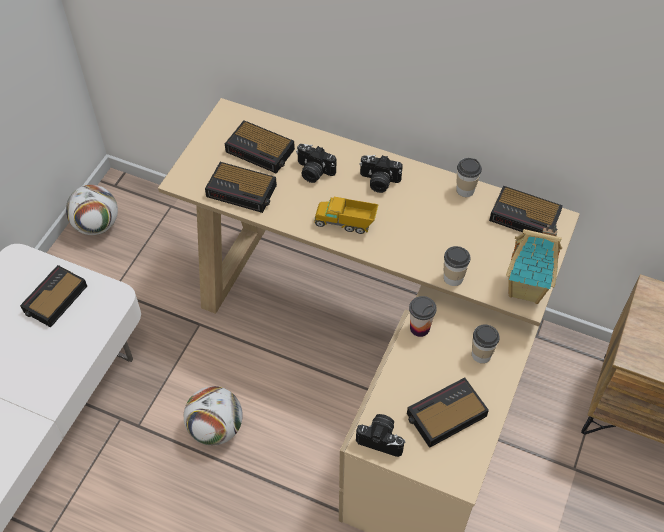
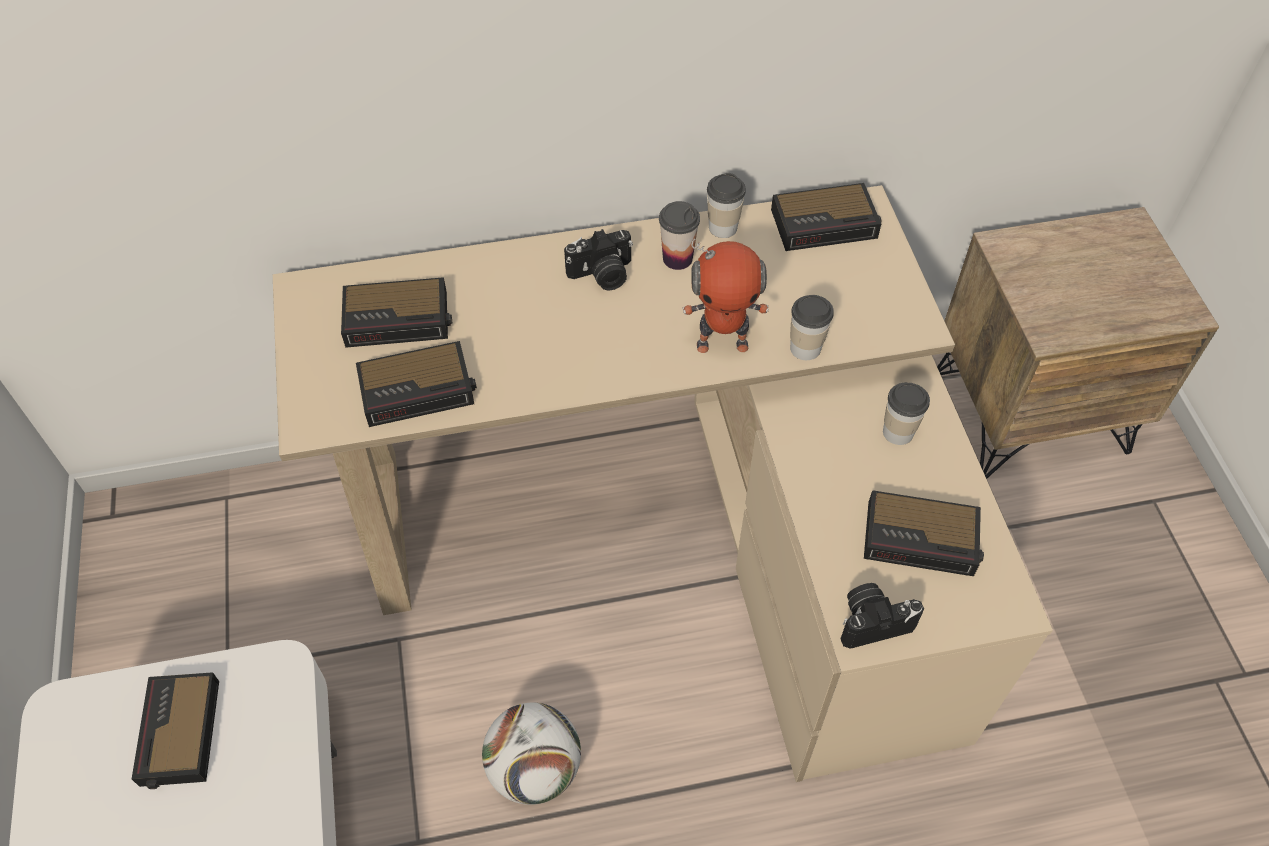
camera: 35 degrees left, 0 degrees up
football [66,185,118,235] -> none
camera [296,144,336,183] -> none
toy truck [314,197,378,234] -> none
alarm clock [407,377,489,448] -> alarm clock turned 105 degrees counterclockwise [864,490,984,576]
cup [409,296,437,337] -> cup moved to [659,201,700,270]
toy house [506,225,562,304] -> none
none -> toy robot [682,239,769,353]

